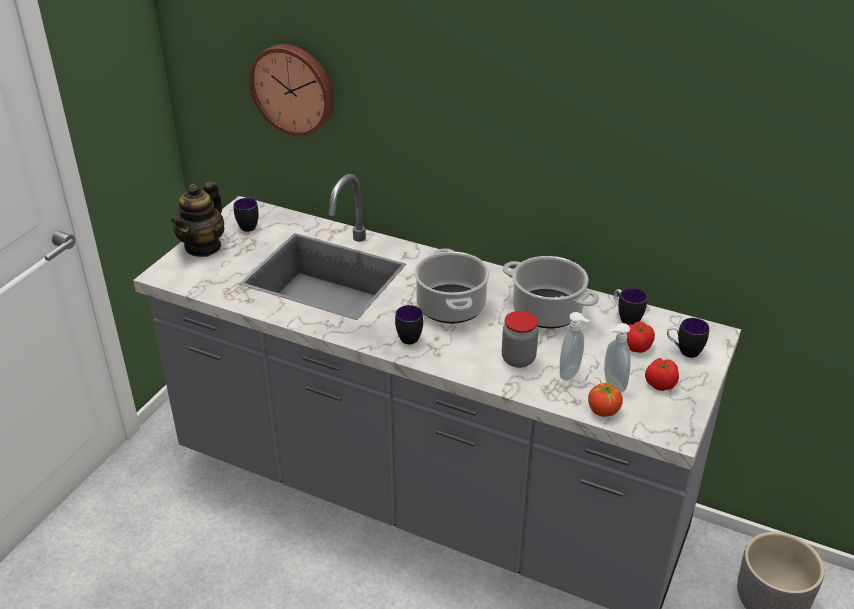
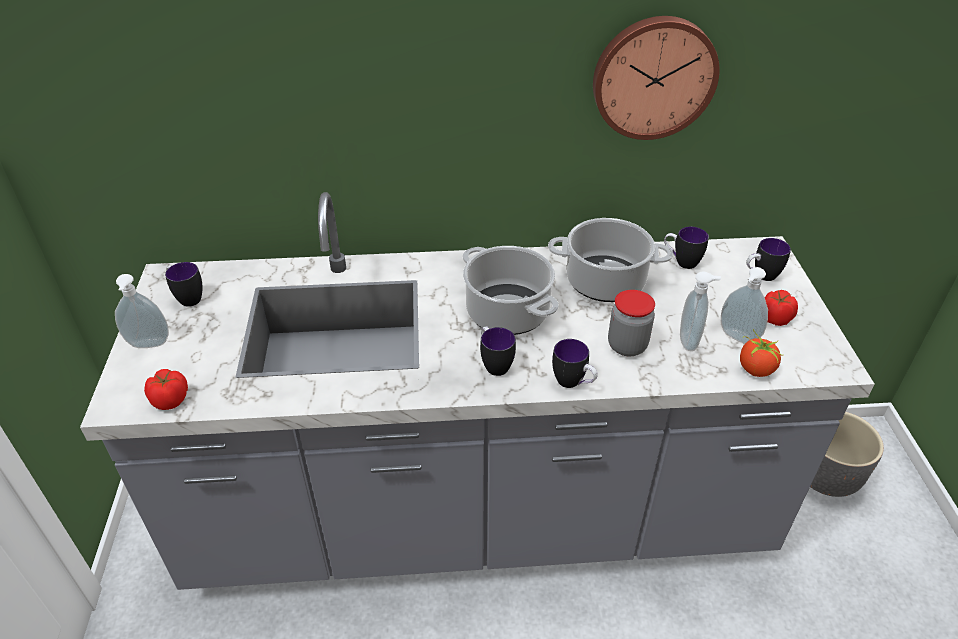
camera: 30 degrees left, 5 degrees up
teapot [171,181,224,257] -> soap dispenser [115,274,169,348]
wall clock [249,44,334,136] -> wall clock moved to [593,16,720,140]
tomato [626,321,655,353] -> tomato moved to [144,369,188,410]
none -> mug [552,339,598,388]

